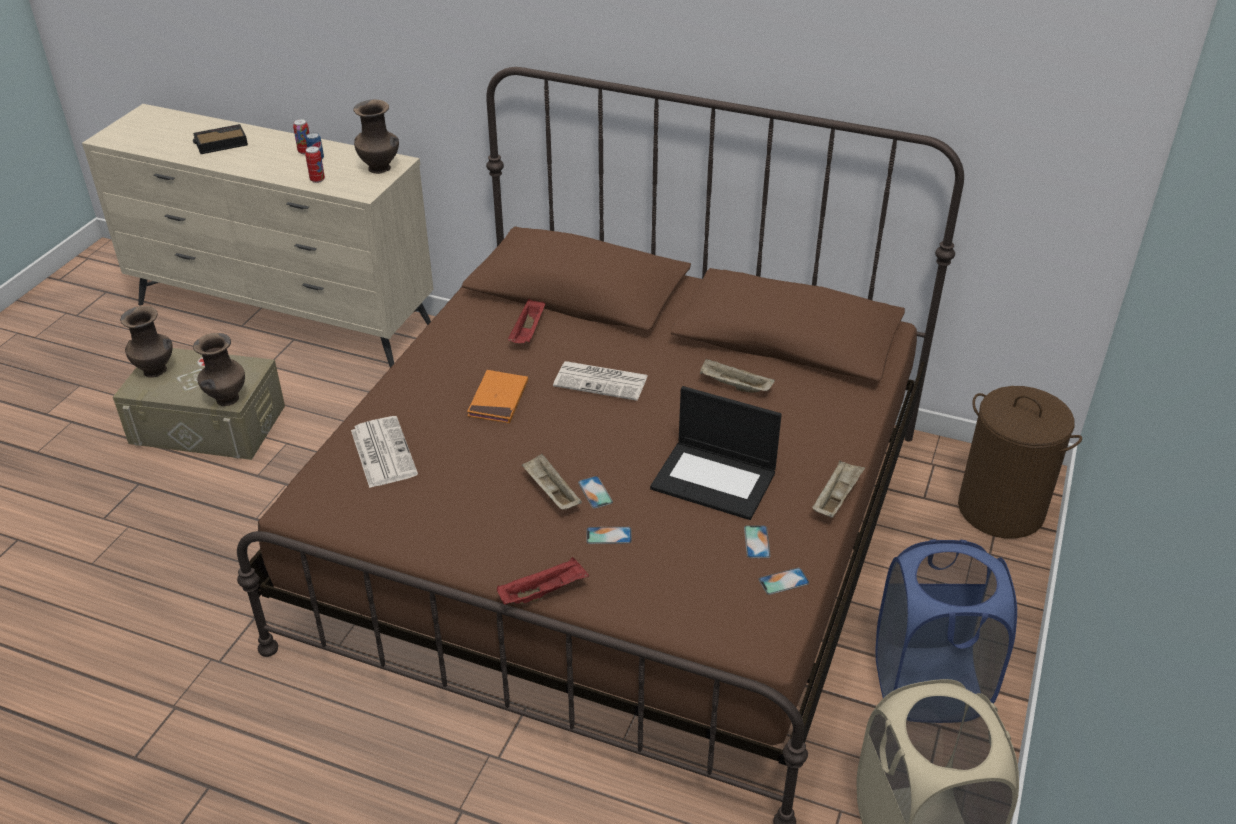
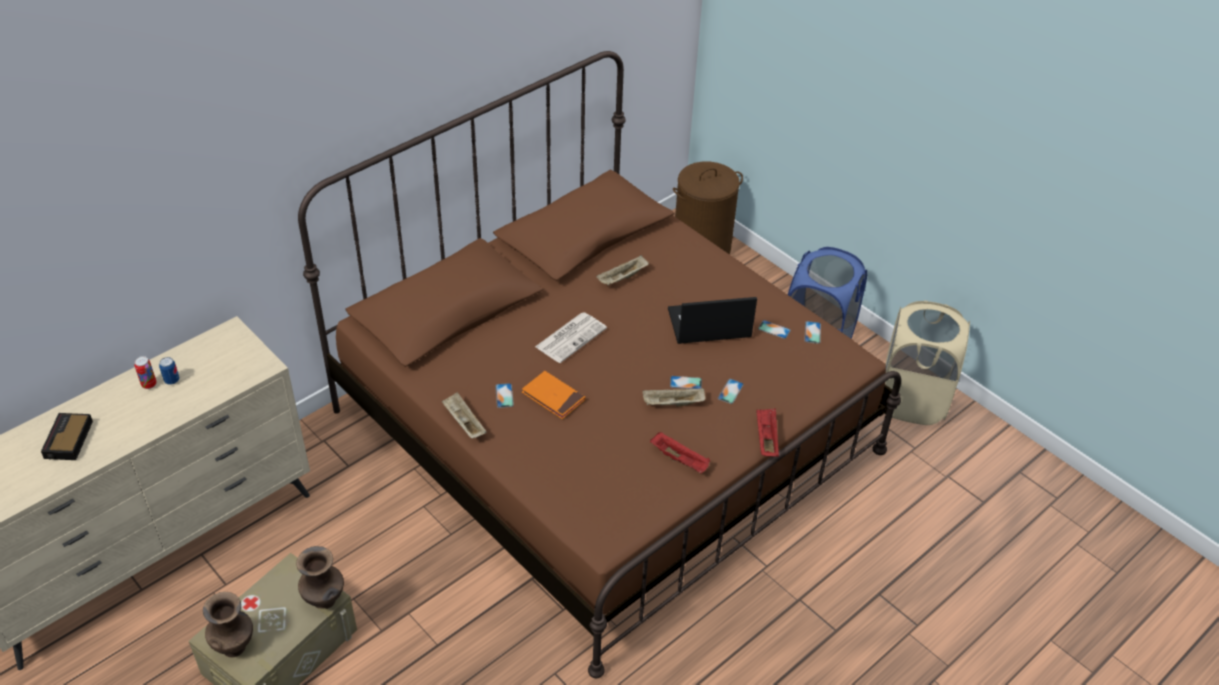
camera: 65 degrees left, 5 degrees up
can [305,146,325,183] -> none
newspaper [351,416,418,488] -> none
brown vase [353,100,399,174] -> none
red tray [508,299,545,343] -> red tray moved to [650,432,710,474]
laptop [650,386,782,520] -> laptop turned 150 degrees counterclockwise [668,297,757,344]
beige tray [812,460,865,518] -> beige tray moved to [442,392,487,438]
none -> phone [495,383,514,408]

